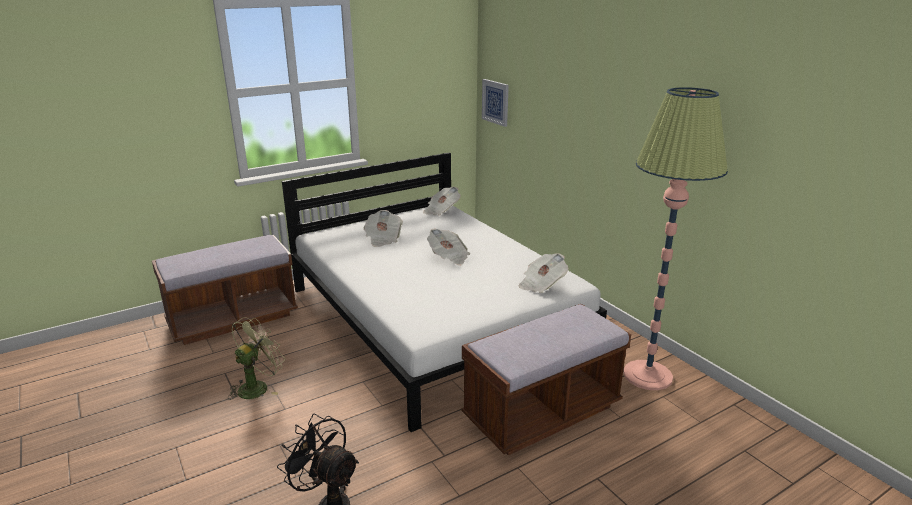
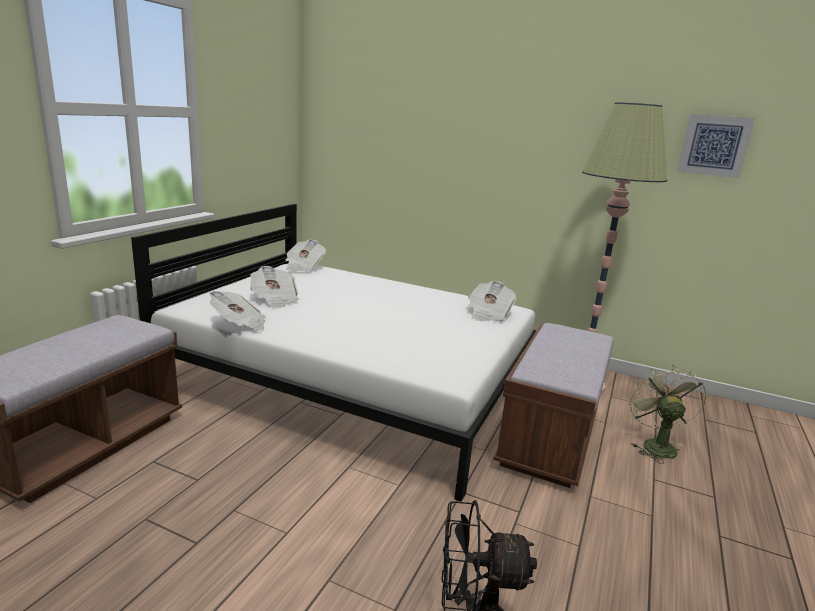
camera: 35 degrees left, 5 degrees down
green fan [228,317,285,400] -> green fan moved to [627,365,707,464]
newspaper [427,228,470,265] -> newspaper moved to [209,291,266,331]
picture [482,79,509,127] -> picture moved to [677,114,755,178]

